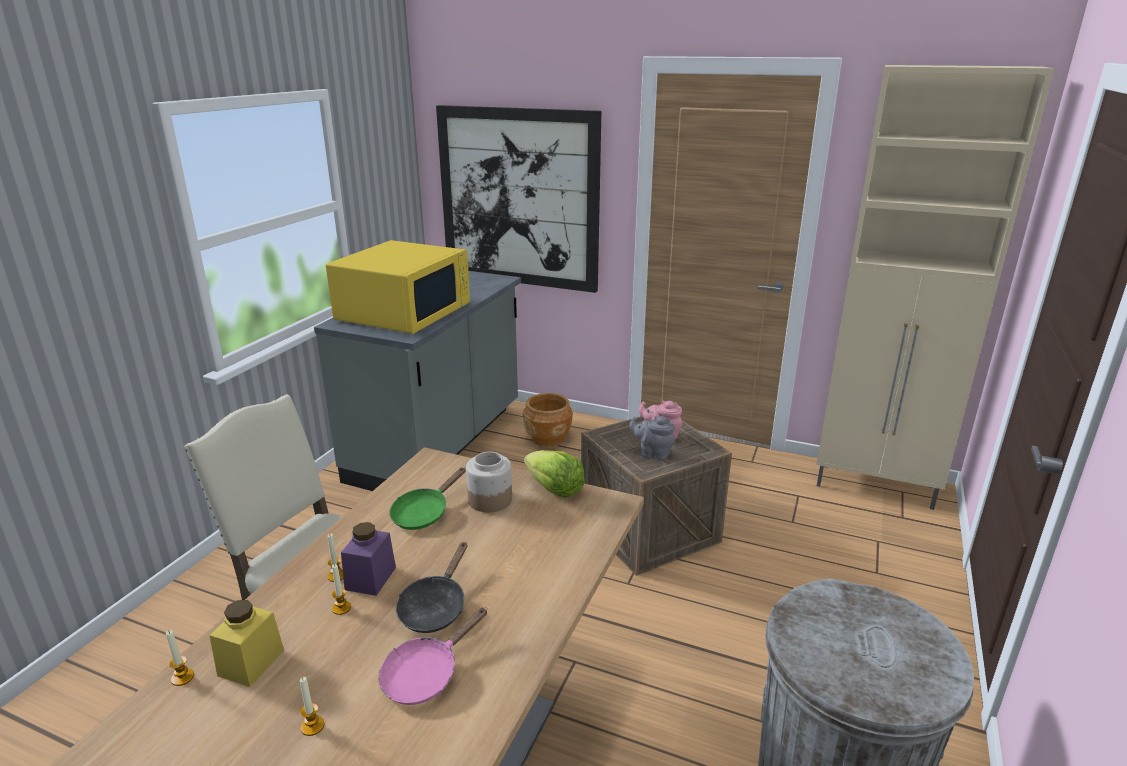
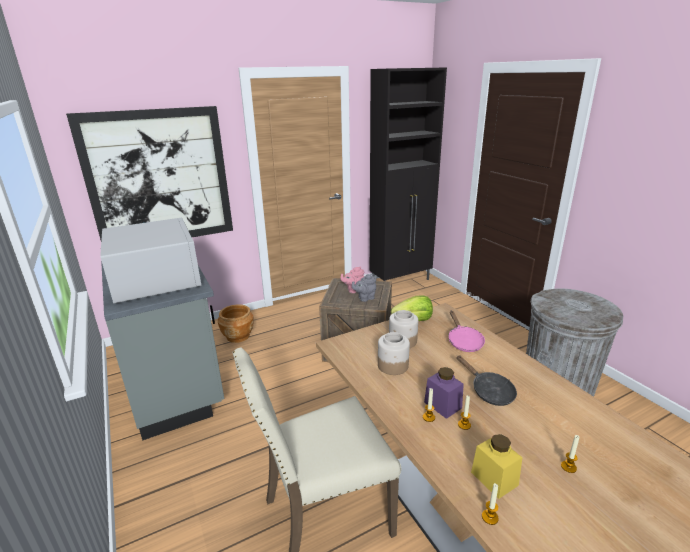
camera: 50 degrees left, 0 degrees up
yellow microwave [326,240,470,334] -> white microwave [100,218,202,304]
pink frying pan [379,608,488,705] -> pink frying pan moved to [448,311,485,352]
green frying pan [389,467,466,530] -> jar [378,332,410,375]
beige cabinet [816,65,1055,510] -> black cabinet [370,67,447,281]

